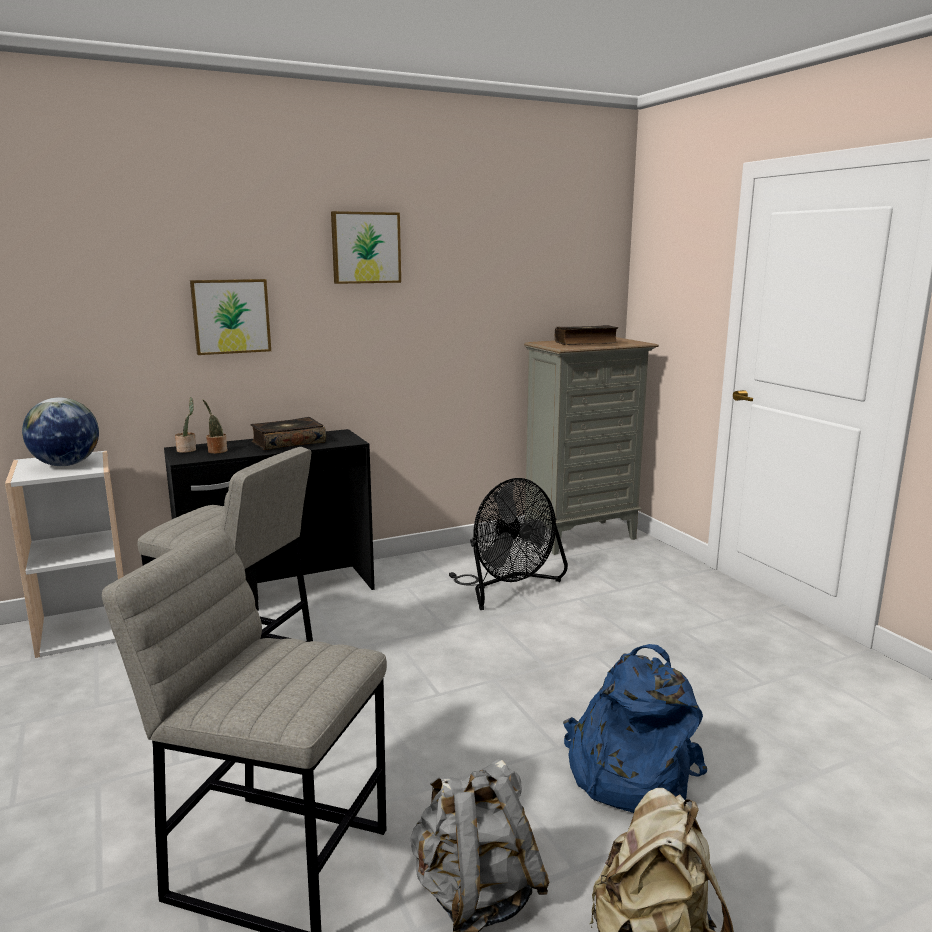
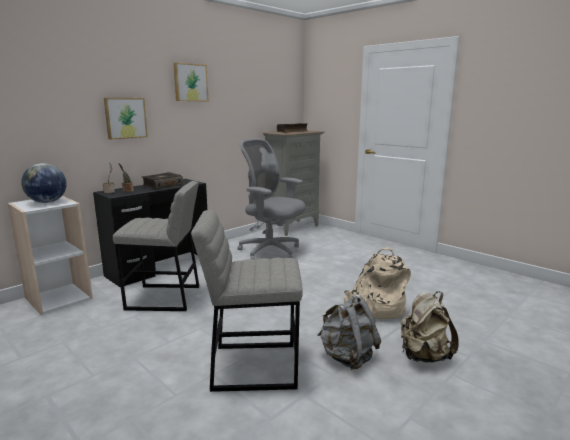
camera: 20 degrees left, 0 degrees up
black fan [449,478,568,610] -> grey office chair [238,138,306,259]
blue backpack [563,644,707,813] -> beige backpack [344,247,411,319]

